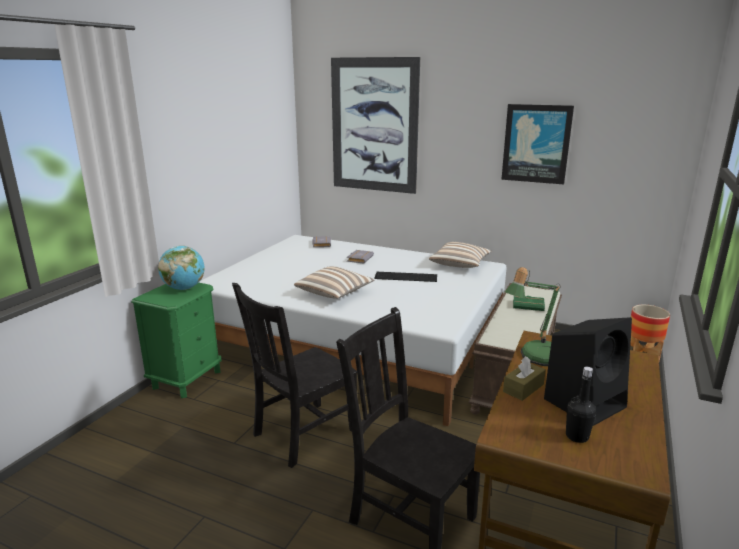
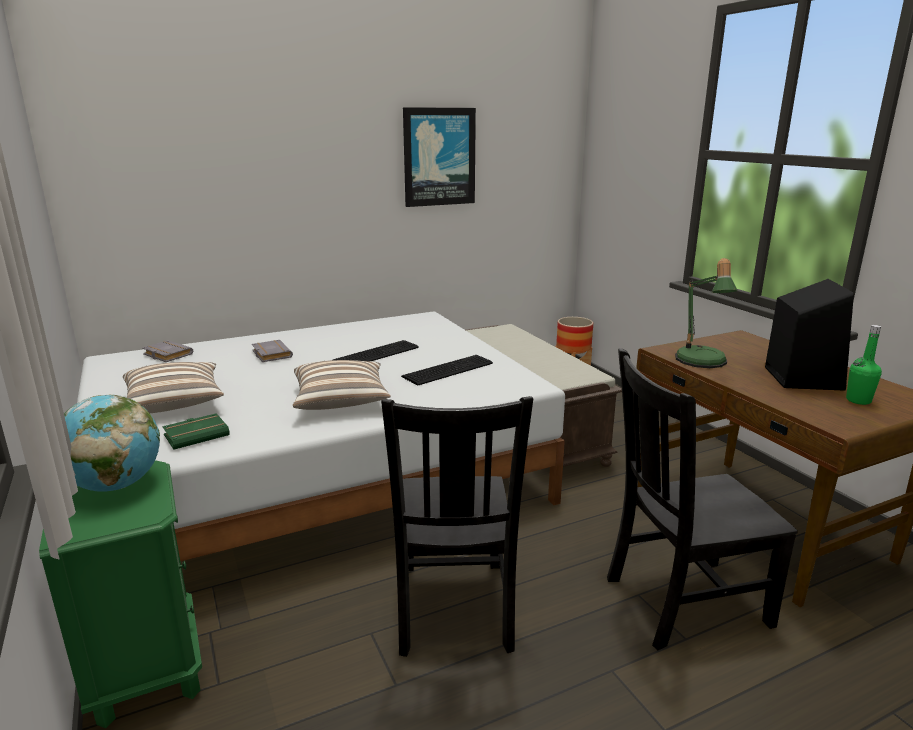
camera: 50 degrees left, 0 degrees up
picture [331,57,420,194] -> none
pillow [429,242,492,268] -> pillow moved to [123,362,224,413]
brown tissue box [503,356,546,401] -> none
green book [513,296,545,311] -> green book moved to [162,413,230,450]
black bottle [566,367,596,443] -> green bottle [846,325,882,405]
none -> keyboard [401,355,493,385]

